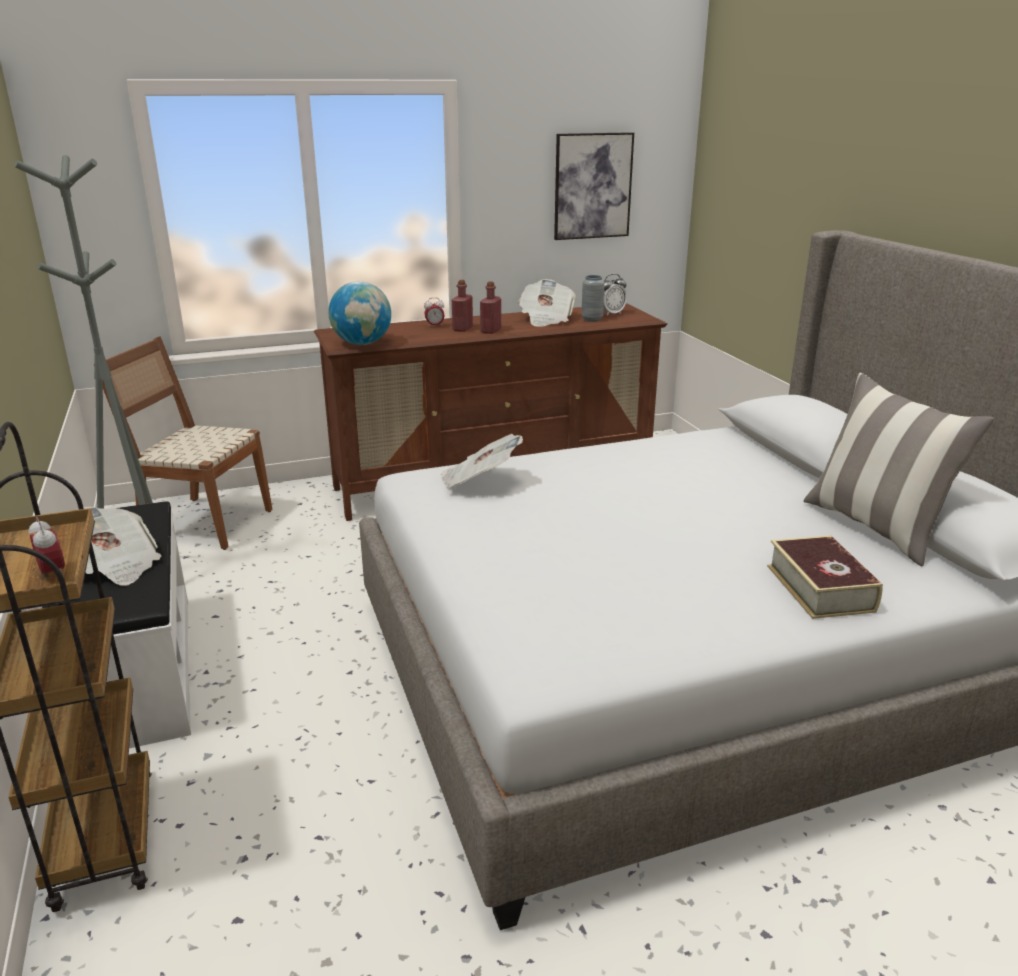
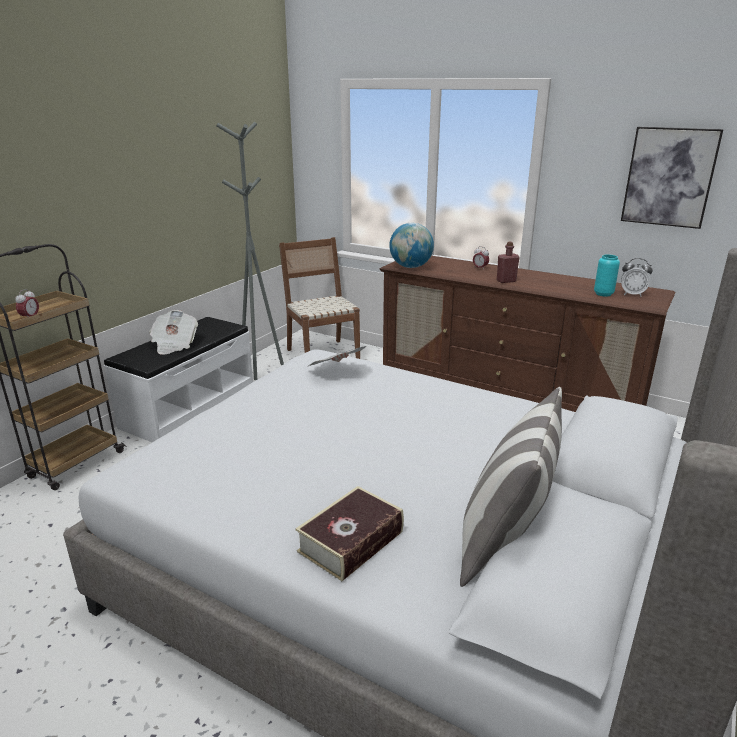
camera: 50 degrees right, 0 degrees up
red bottle [452,280,473,332] -> none
newspaper [518,279,576,327] -> none
grey vase [581,275,605,322] -> turquoise vase [594,254,620,296]

